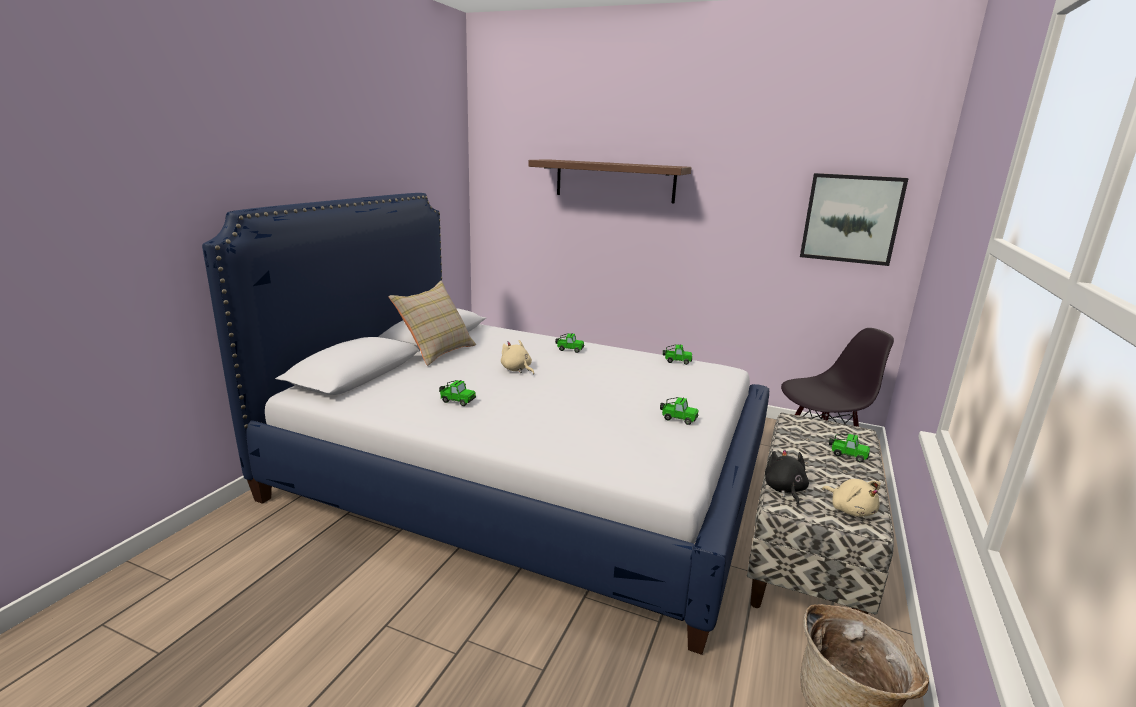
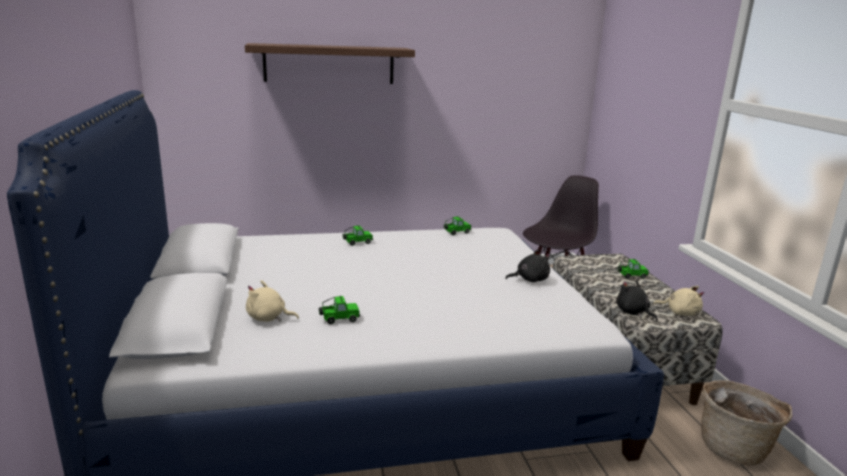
camera: 35 degrees left, 0 degrees up
beige pillow [388,281,476,366] -> none
beige plush toy [501,340,534,375] -> beige plush toy moved to [246,280,299,322]
toy car [660,397,699,425] -> black plush toy [505,249,550,282]
picture [800,173,909,266] -> none

